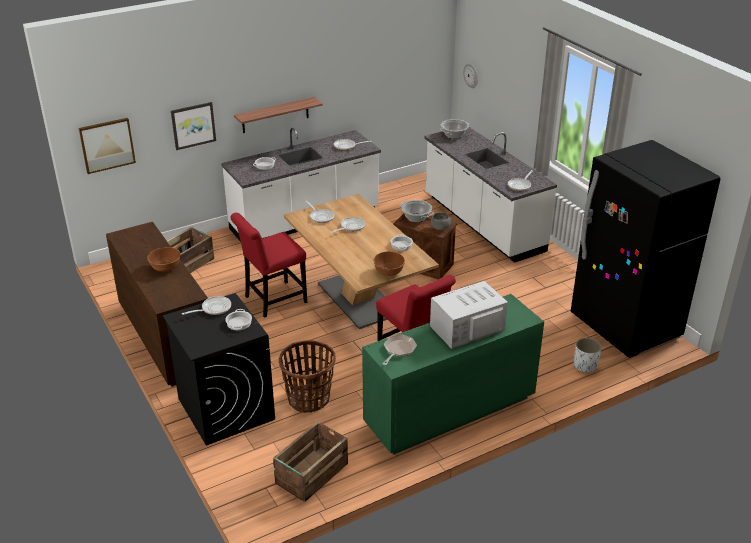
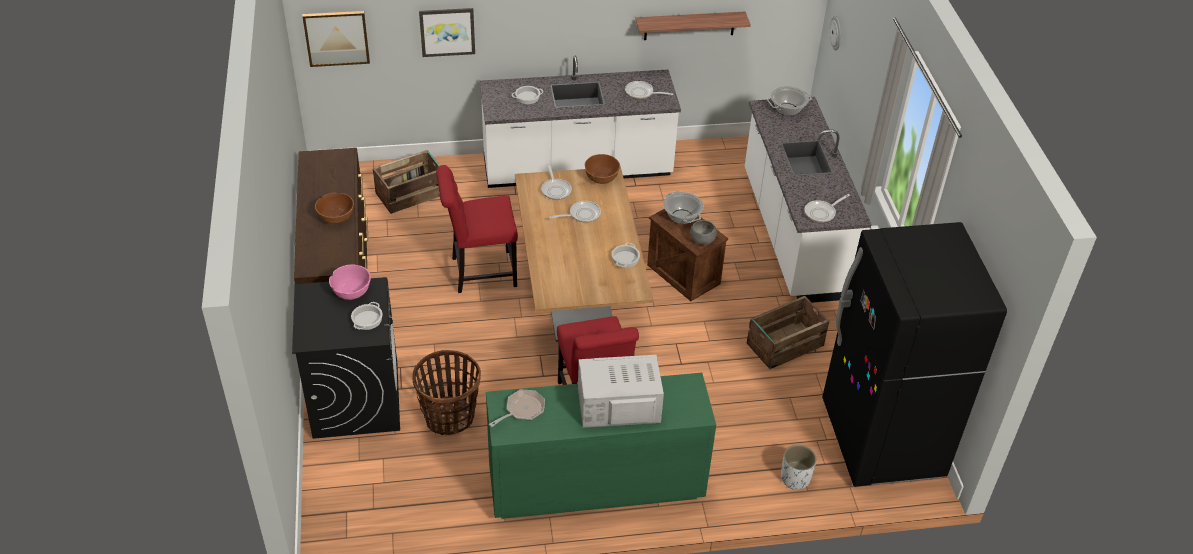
camera: 20 degrees right, 10 degrees up
frying pan [182,296,231,315] -> pink bowl [329,264,371,300]
shelf [234,97,323,133] -> shelf moved to [635,12,751,40]
crate [273,421,348,502] -> crate moved to [747,296,829,369]
brown bowl [374,251,405,276] -> brown bowl moved to [585,154,620,184]

